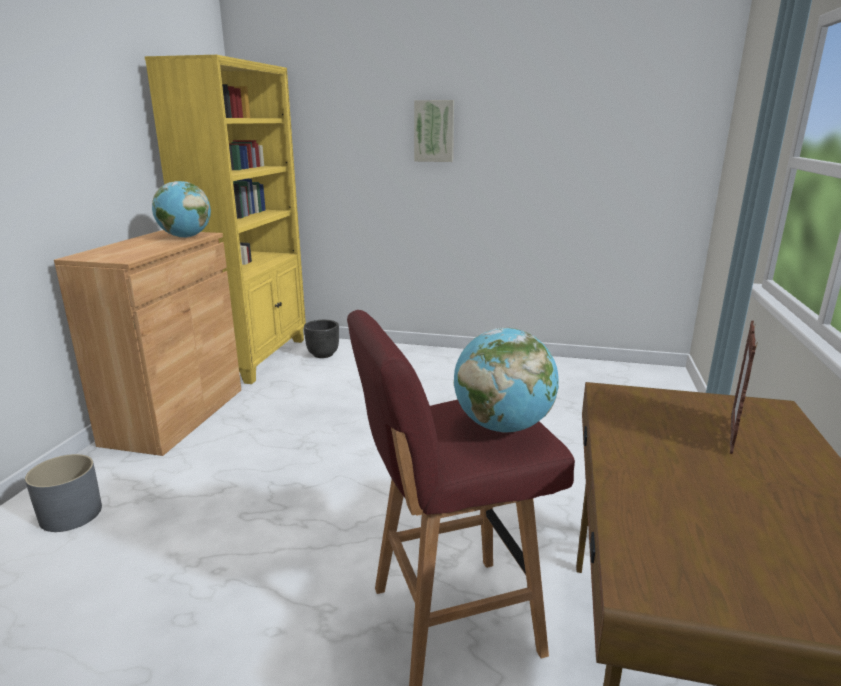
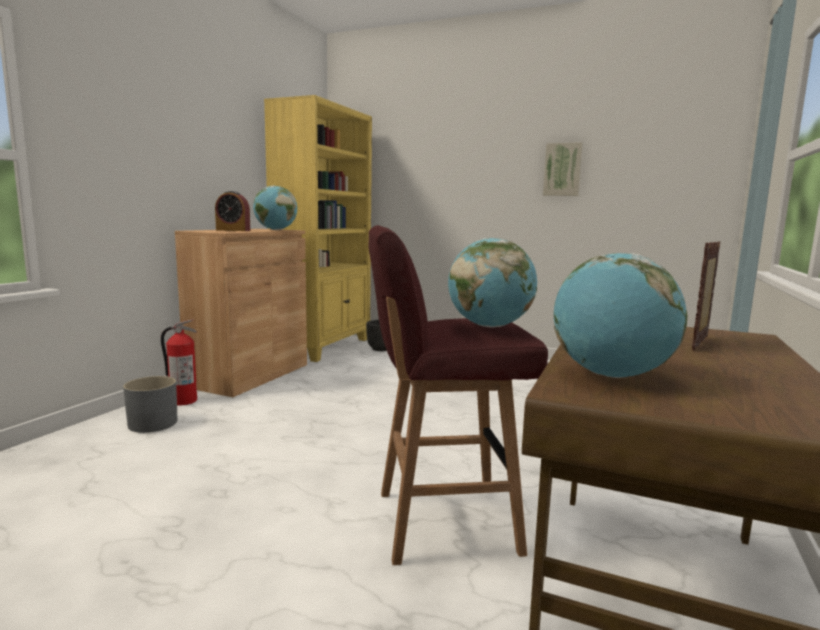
camera: 10 degrees right, 10 degrees down
picture [414,100,454,162] -> picture moved to [543,142,583,196]
none -> fire extinguisher [161,319,197,406]
none -> alarm clock [215,191,250,231]
none -> globe [554,253,688,378]

